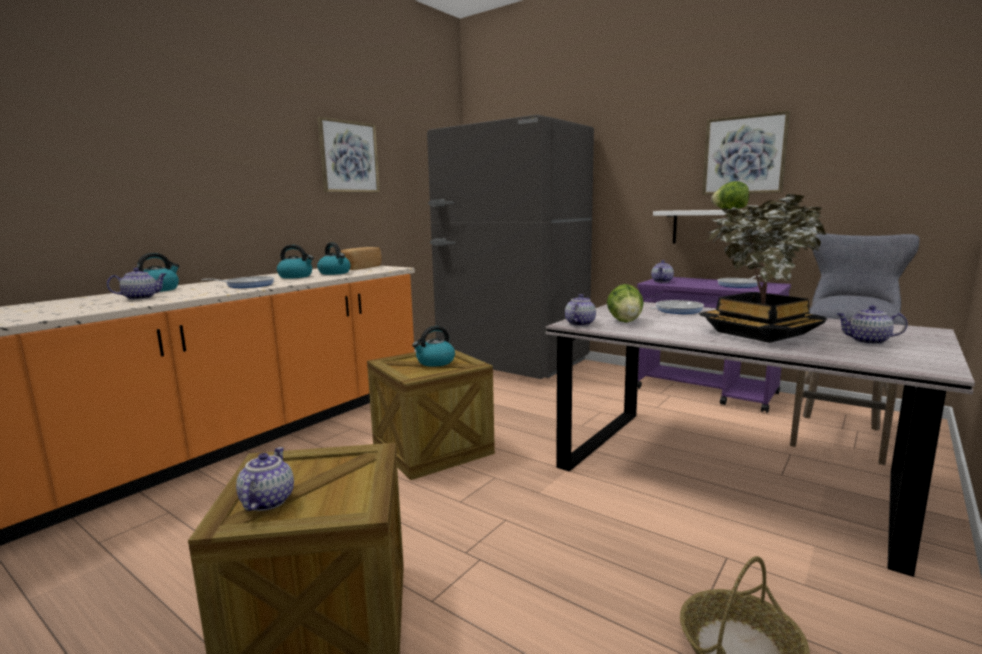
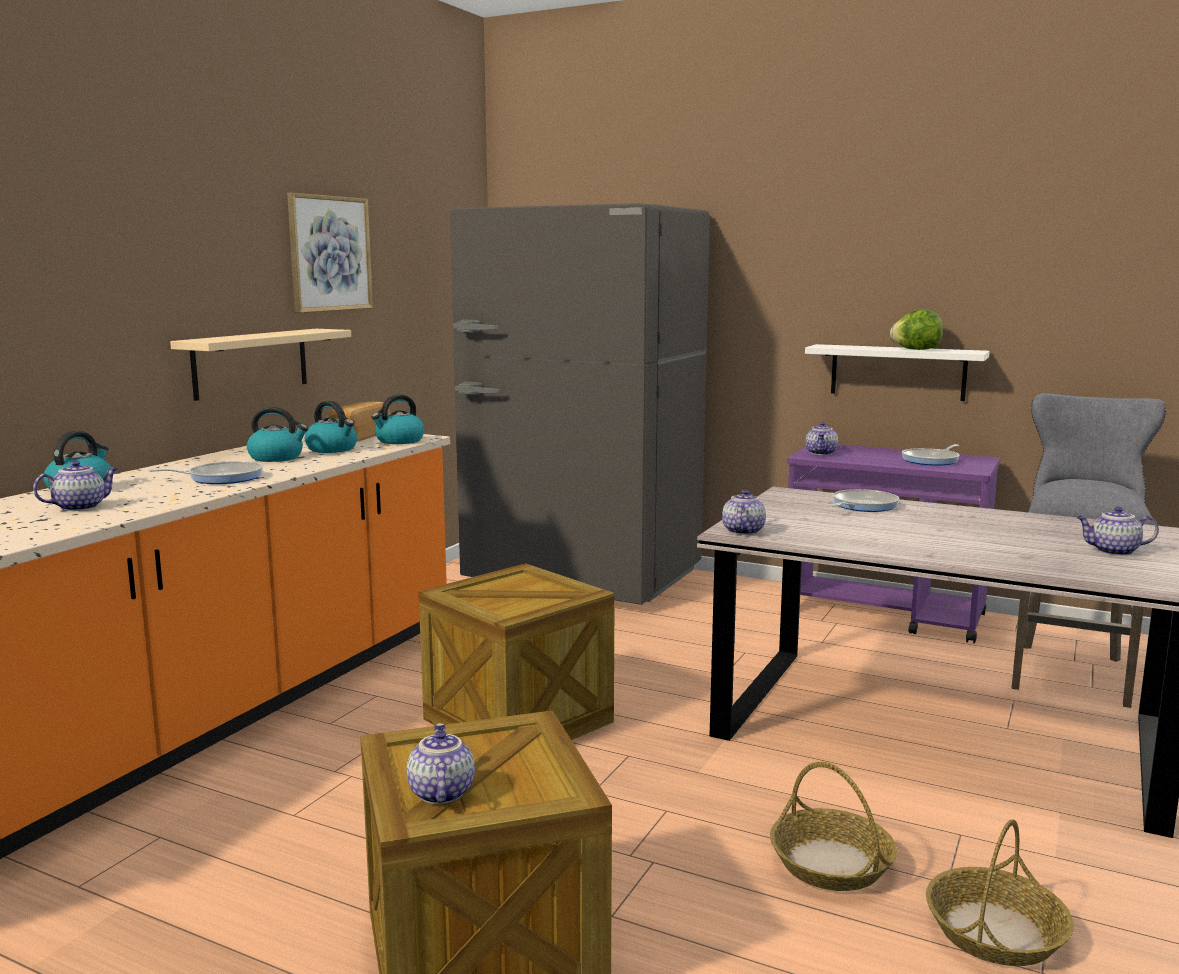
camera: 10 degrees left, 0 degrees up
kettle [412,326,455,367] -> kettle moved to [371,394,424,444]
lettuce [607,284,644,322] -> none
potted plant [699,194,828,343] -> none
picture [702,111,790,195] -> none
none -> beige shelf [170,329,351,401]
none -> basket [770,762,897,891]

